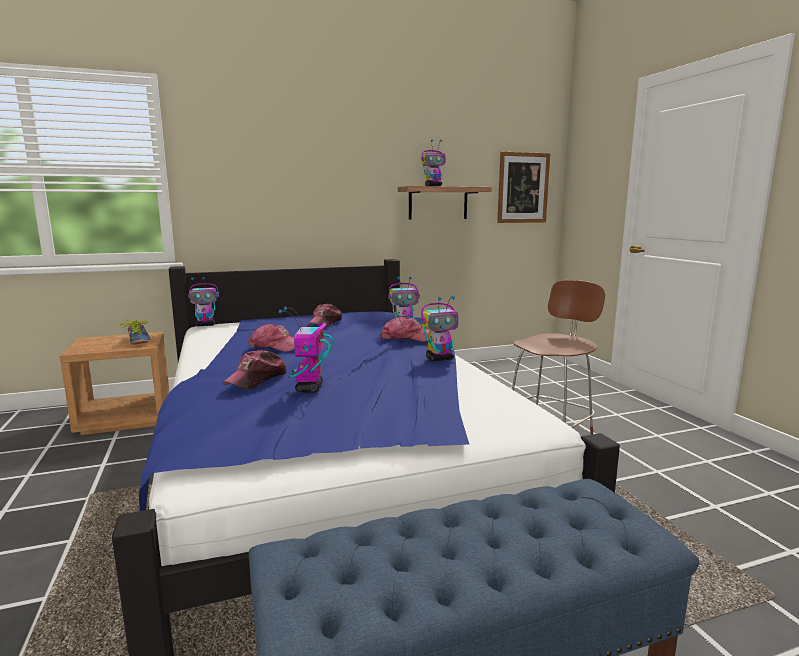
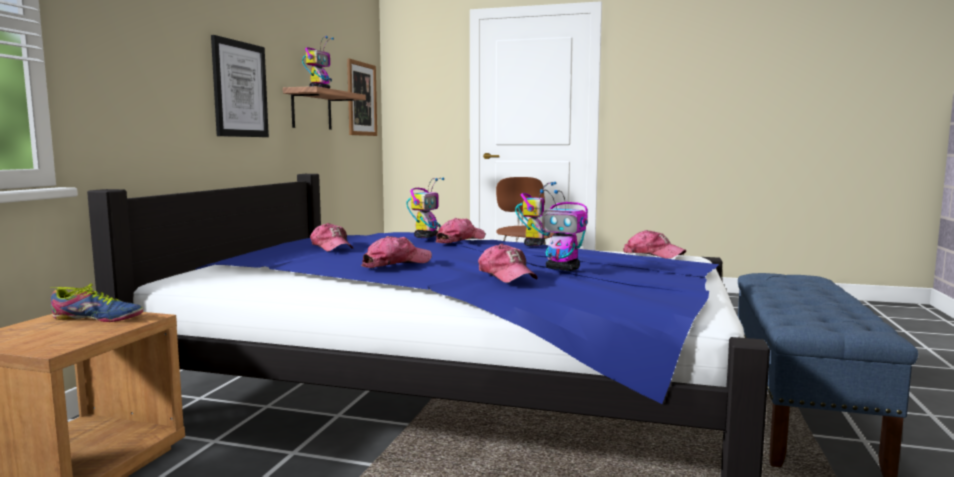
camera: 55 degrees left, 5 degrees down
toy robot [188,277,219,326] -> none
none -> picture [211,35,269,137]
none -> cap [623,230,686,259]

